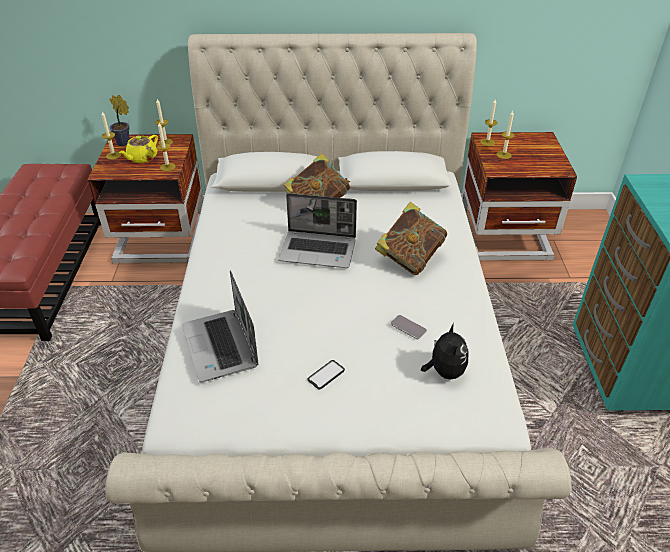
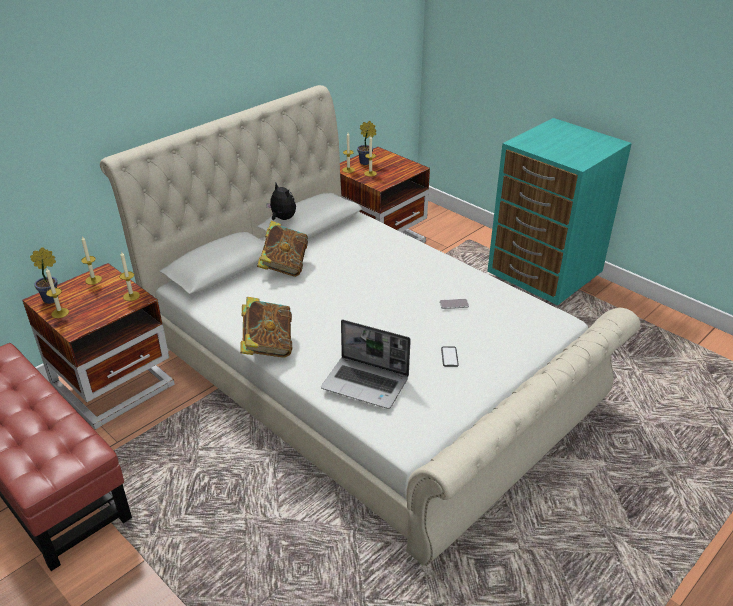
camera: 45 degrees left, 5 degrees down
yellow teapot [119,135,158,163] -> none
laptop [278,193,357,268] -> none
book [375,202,447,275] -> book moved to [240,297,292,358]
plush toy [421,323,468,380] -> plush toy moved to [266,183,296,220]
none -> potted plant [357,121,376,165]

